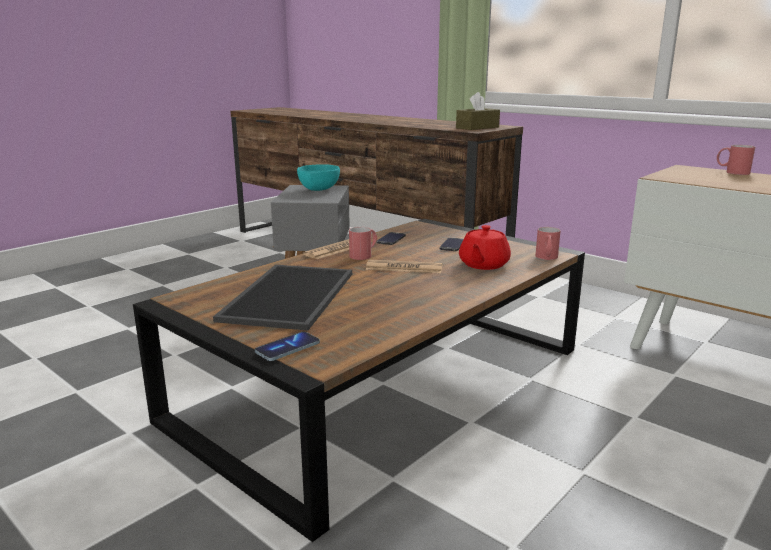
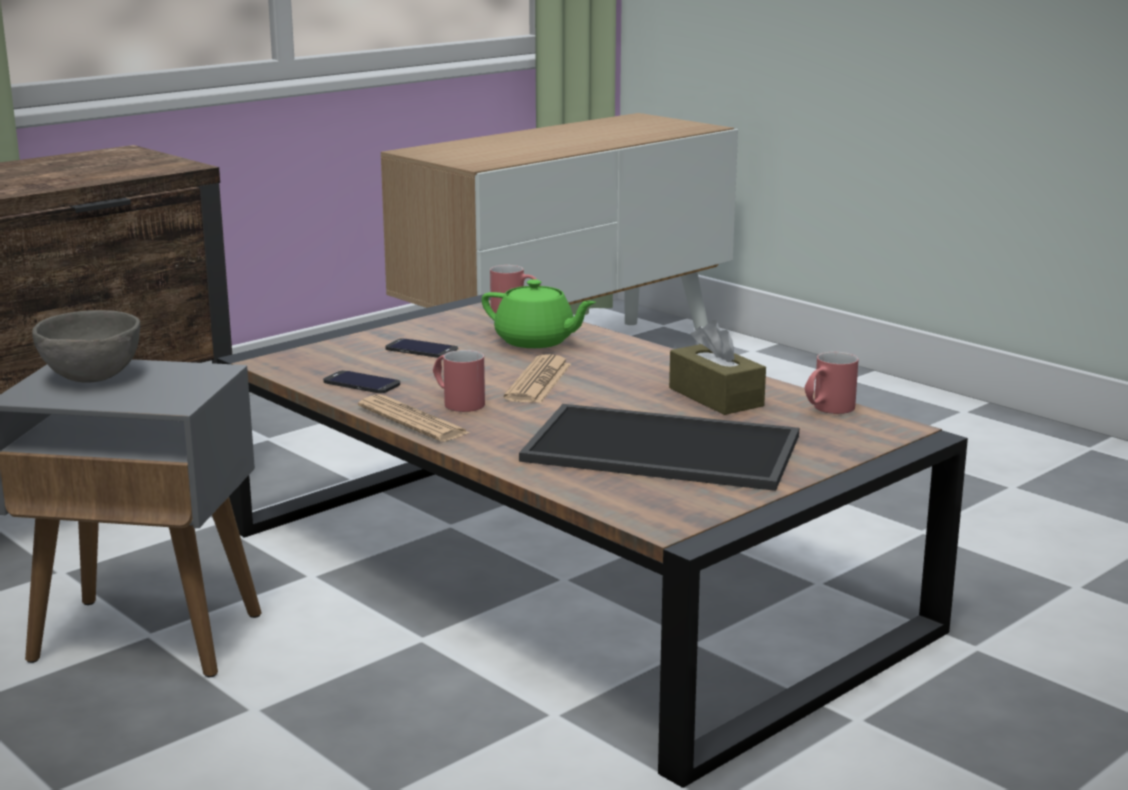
camera: 85 degrees left, 0 degrees up
phone [255,332,320,361] -> none
turquoise bowl [297,164,340,191] -> grey bowl [32,310,140,383]
brown tissue box [456,92,500,130] -> brown tissue box moved to [669,320,766,415]
red teapot [459,225,511,270] -> green teapot [482,279,596,348]
red mug [717,145,755,175] -> red mug moved to [805,352,859,414]

